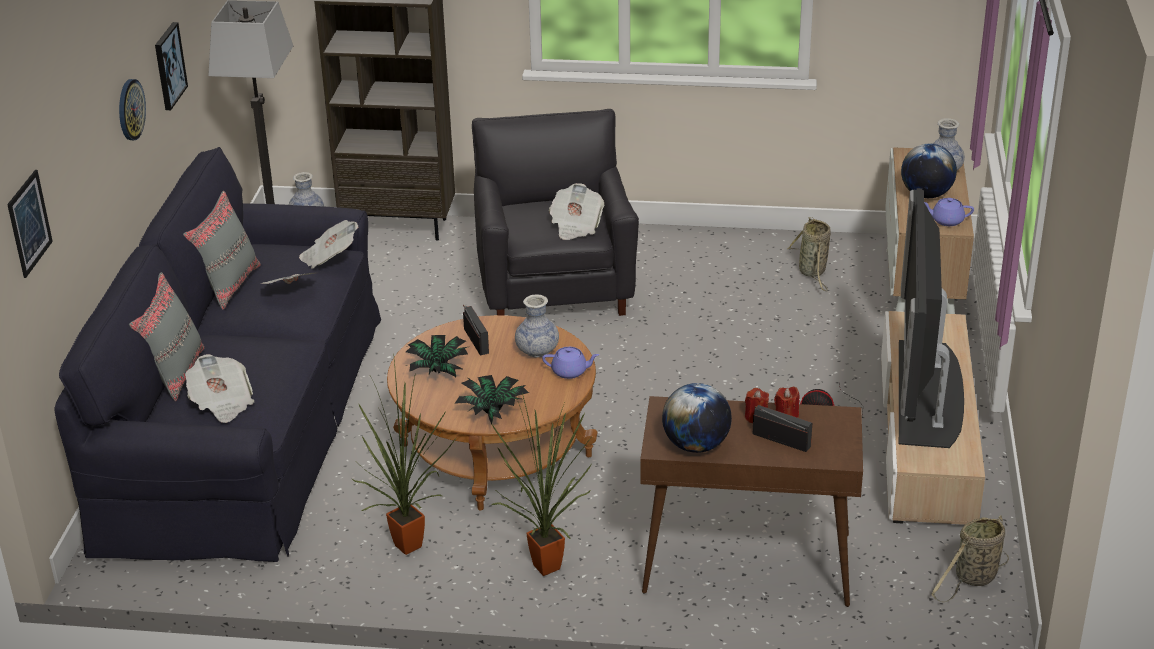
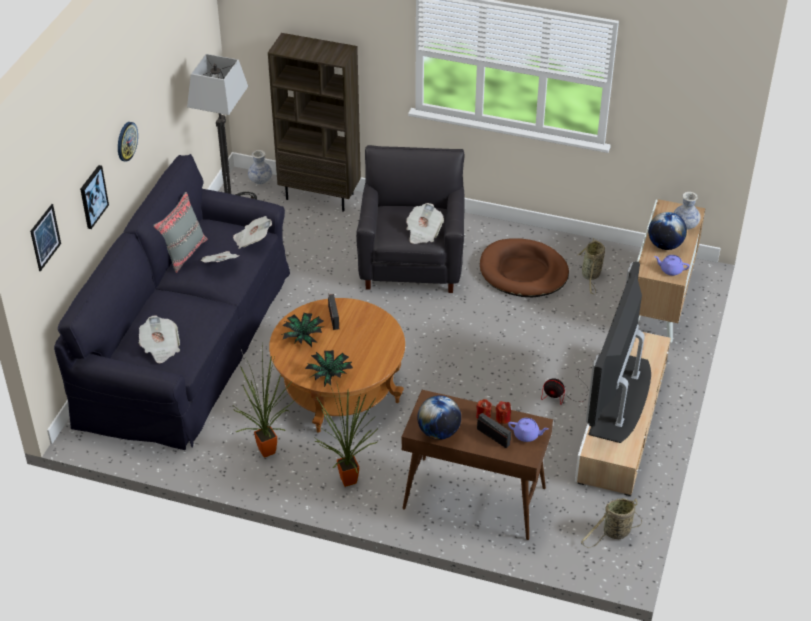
camera: 10 degrees right, 10 degrees up
grey pillow [129,272,205,401] -> none
picture [155,22,188,110] -> picture moved to [80,165,109,229]
vase [515,295,559,358] -> none
purple teapot [542,347,599,379] -> purple teapot moved to [508,418,549,442]
none -> brown dog bed [480,238,569,297]

